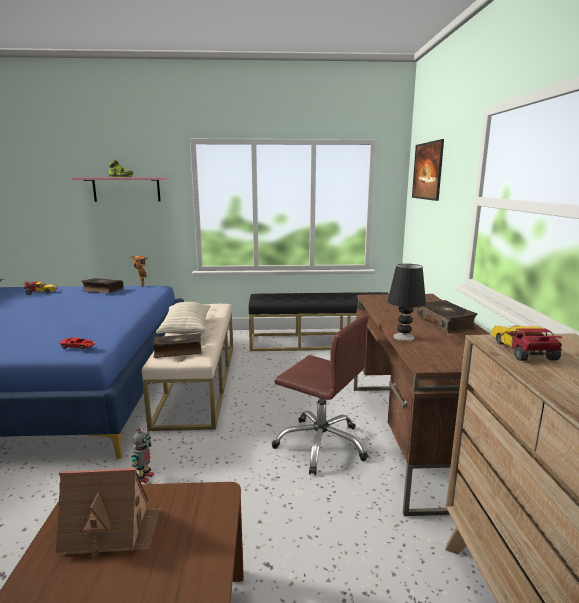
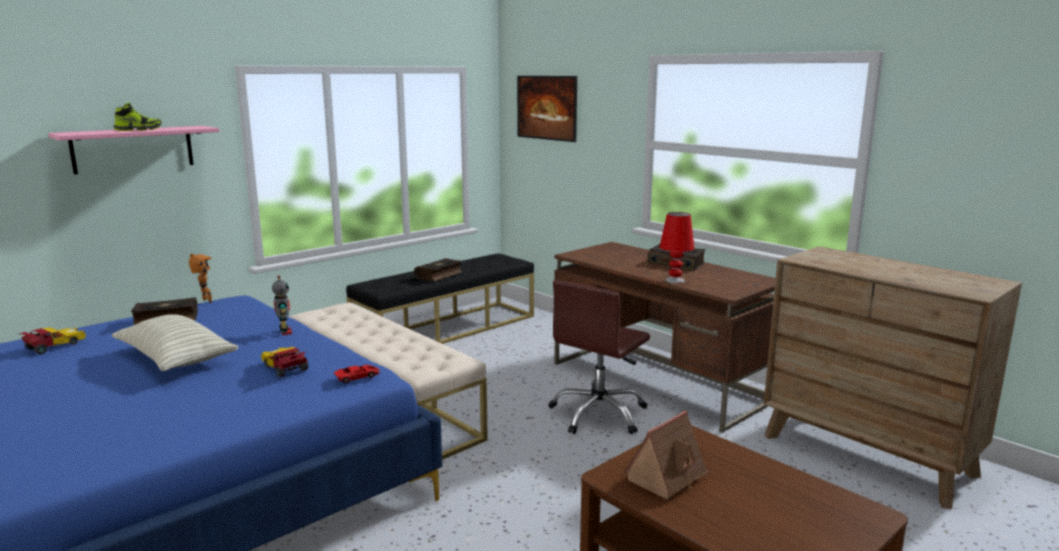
camera: 40 degrees left, 0 degrees up
toy robot [131,428,154,483] -> toy robot moved to [272,275,292,335]
book [153,333,202,358] -> book moved to [414,258,462,282]
pillow [156,302,210,334] -> pillow moved to [112,314,238,372]
brown office chair [272,315,369,475] -> brown office chair turned 135 degrees clockwise [548,280,650,434]
black table lamp [388,264,426,341] -> red table lamp [660,212,694,284]
toy car [492,326,562,361] -> toy car moved to [261,347,308,378]

